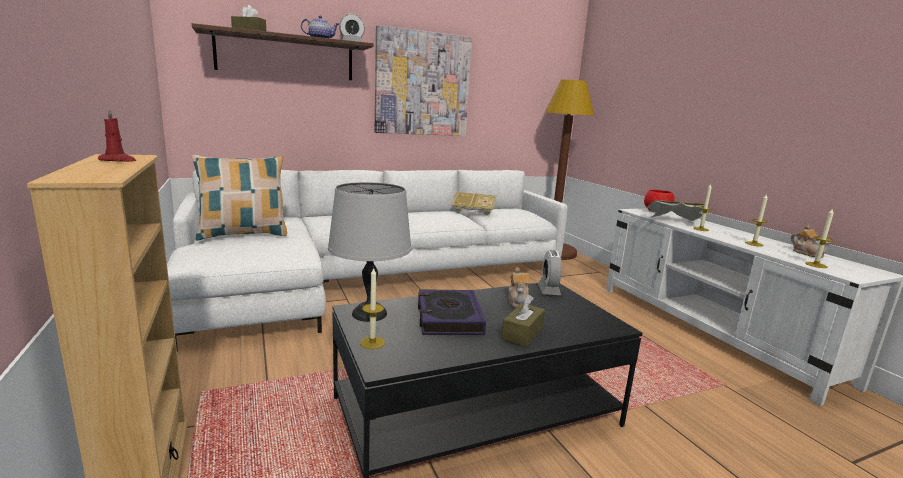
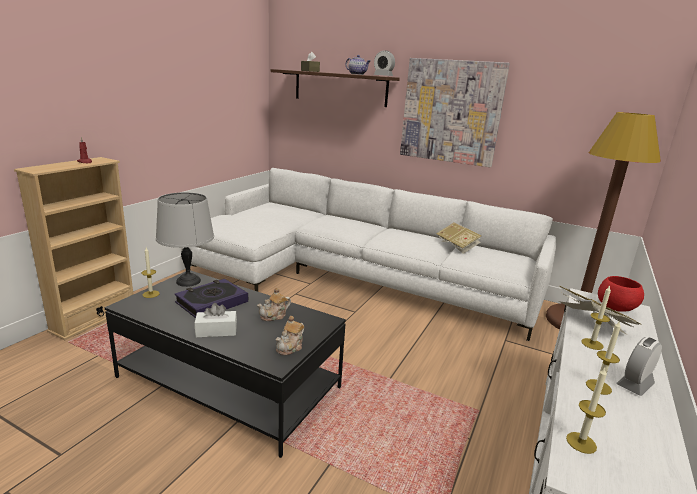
camera: 50 degrees right, 5 degrees up
pillow [192,155,287,241] -> none
brown tissue box [501,295,545,347] -> white tissue box [194,303,237,338]
alarm clock [538,250,562,295] -> alarm clock moved to [617,337,662,396]
teapot [791,225,830,258] -> teapot moved to [276,316,304,355]

